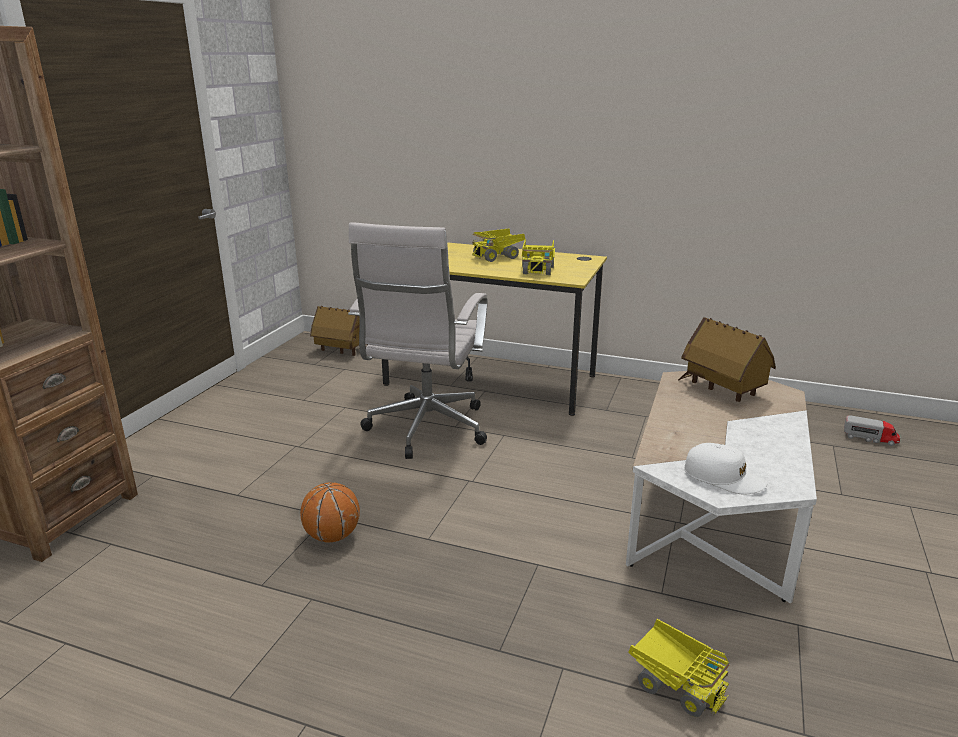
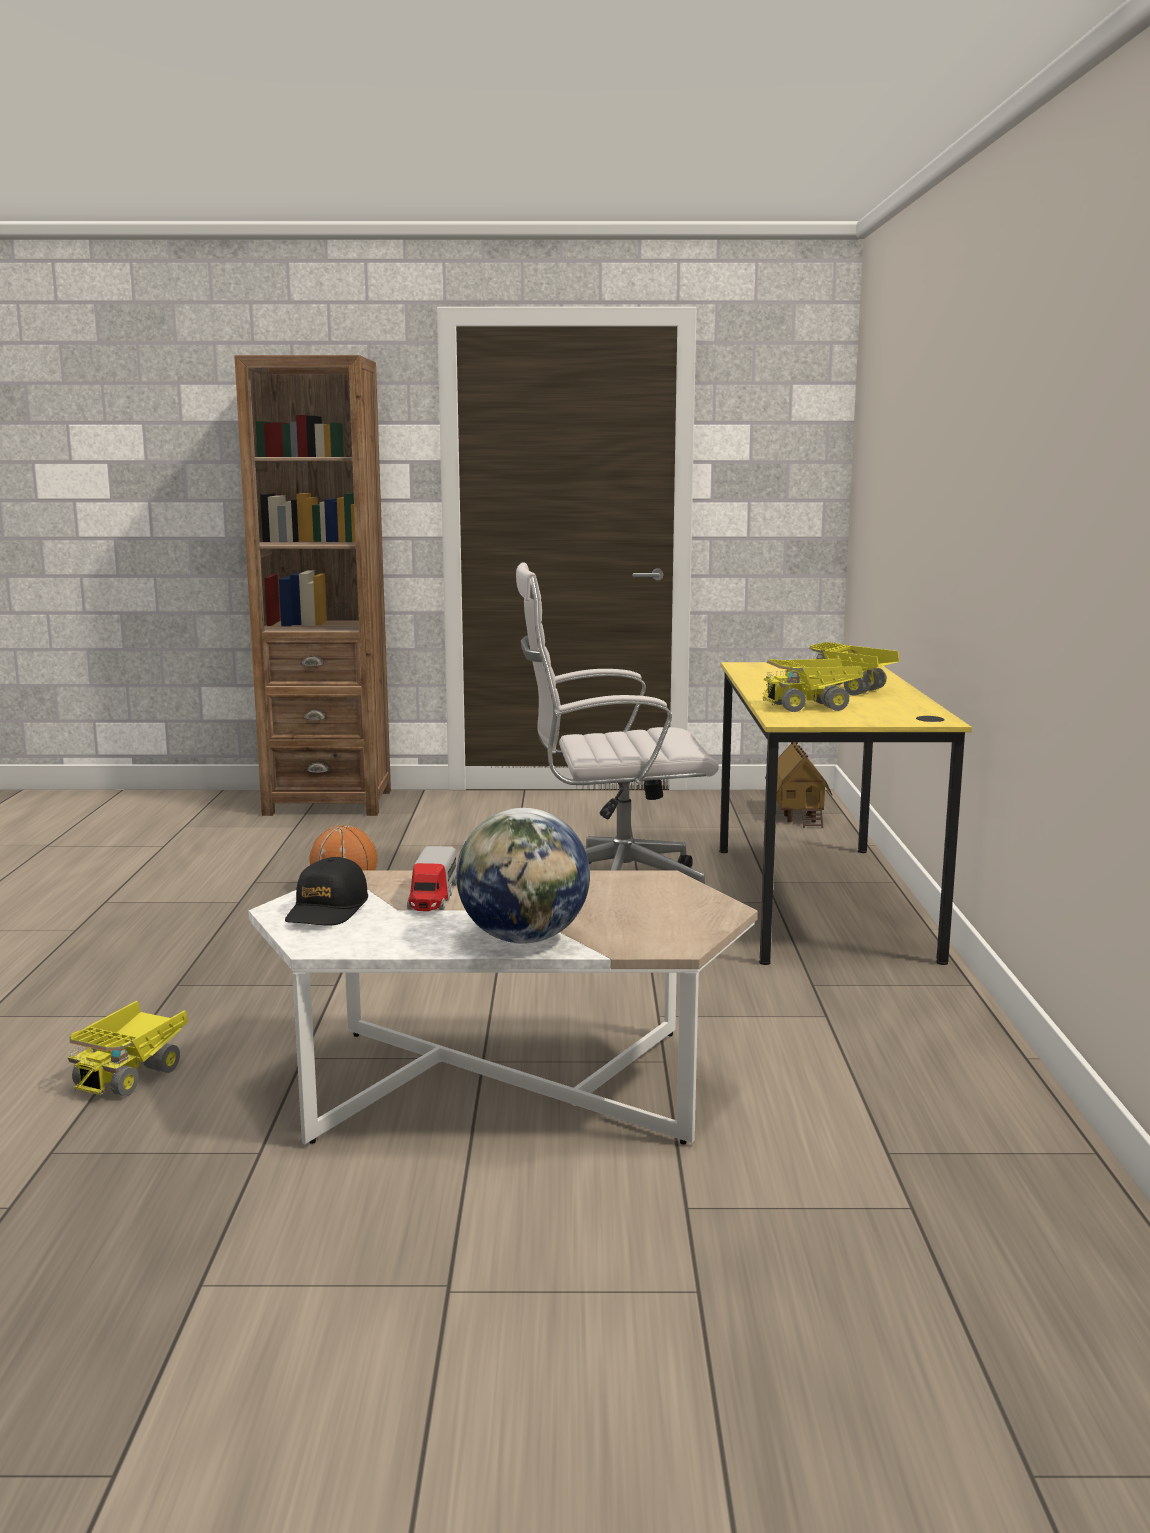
camera: 70 degrees right, 10 degrees down
toy house [678,317,776,402] -> none
white cap [684,443,767,495] -> black cap [285,857,368,925]
toy truck [844,415,900,446] -> toy truck moved to [407,846,457,911]
none -> globe [456,808,590,944]

